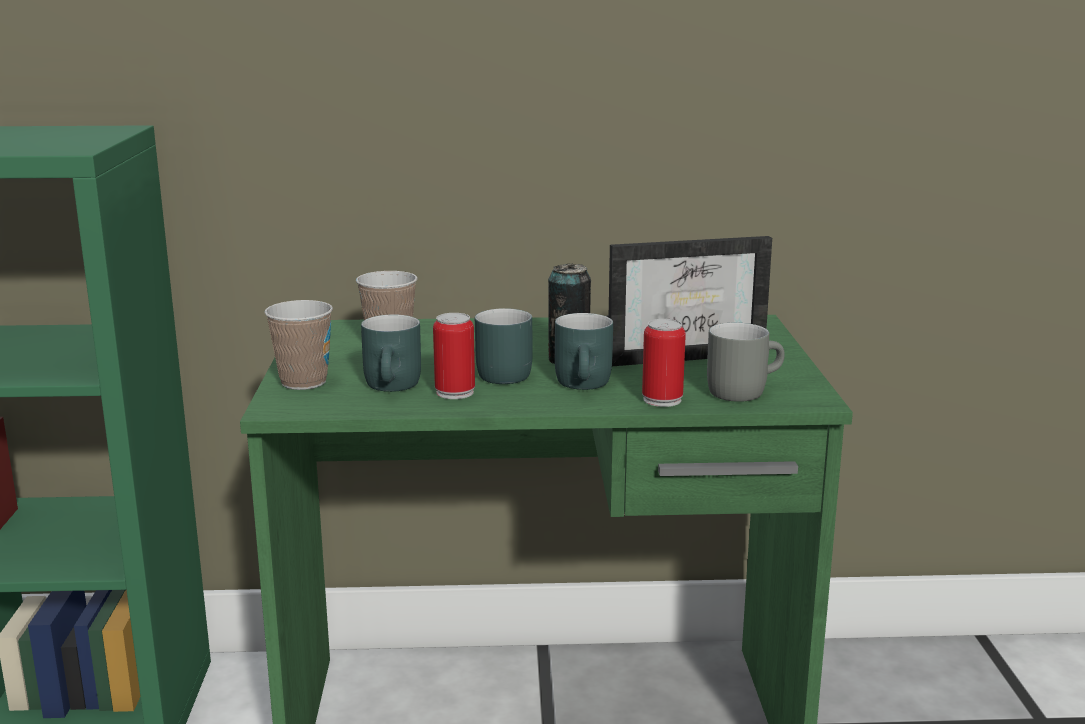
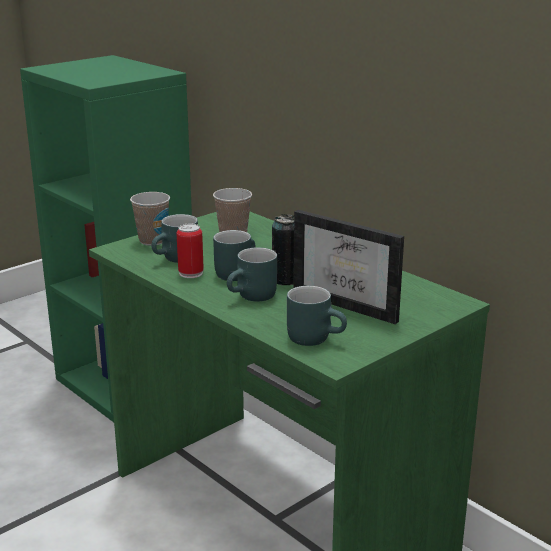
camera: 50 degrees right, 5 degrees up
can [642,319,686,407] -> none
grey mug [707,323,785,402] -> turquoise mug [287,286,347,346]

